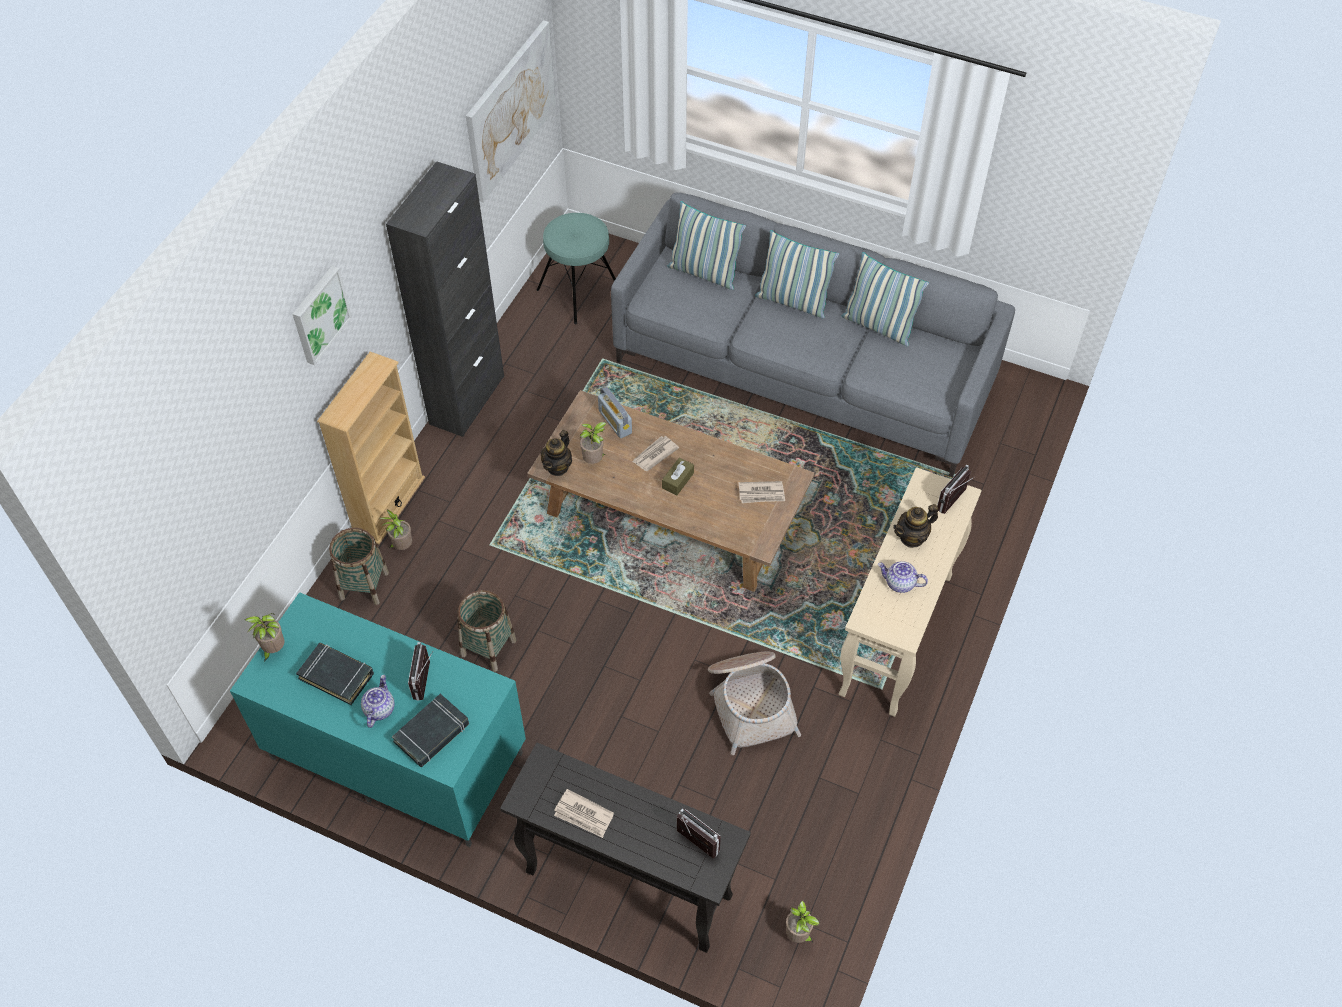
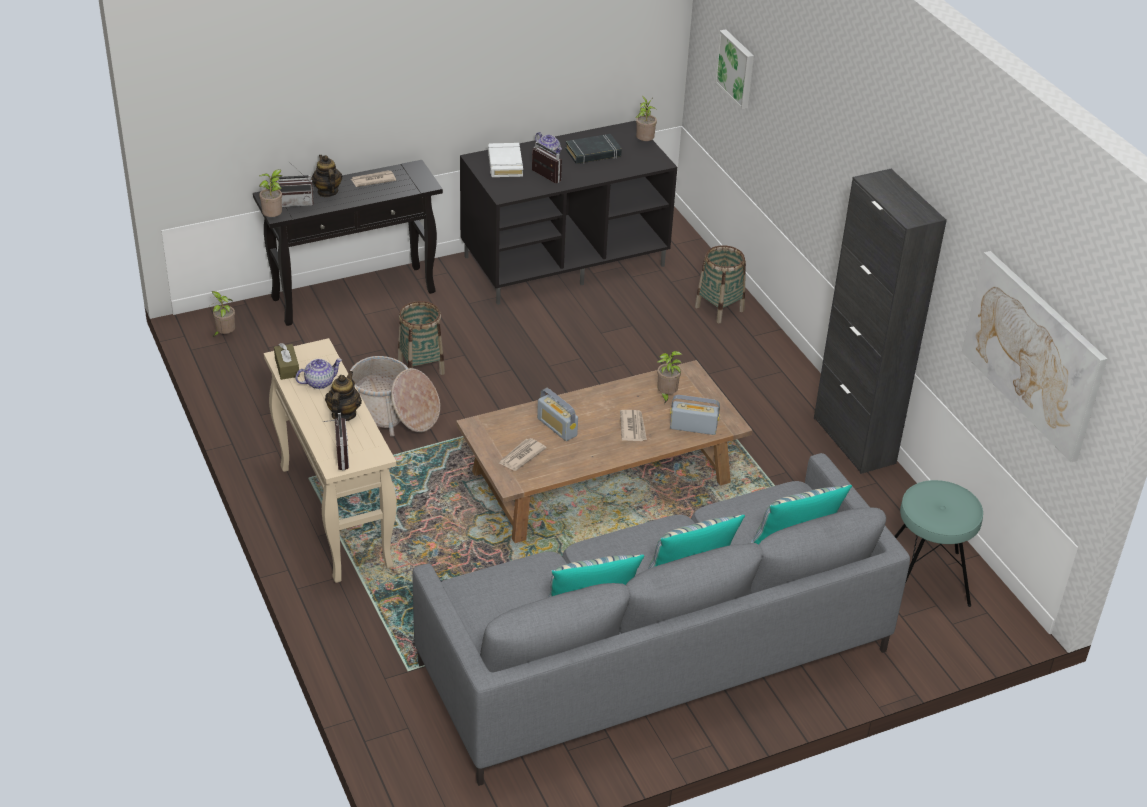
camera: 130 degrees right, 15 degrees down
turquoise tv stand [230,592,526,847] -> black tv stand [460,121,677,305]
picture [293,266,352,365] -> picture moved to [715,29,754,109]
beige bookcase [317,352,425,544] -> none
potted plant [379,510,412,550] -> potted plant moved to [259,169,282,217]
black book [392,694,469,767] -> white book [488,143,523,177]
basket [457,590,516,672] -> basket moved to [398,301,445,375]
teapot [541,430,572,476] -> teapot moved to [311,155,342,197]
brown tissue box [662,457,694,495] -> brown tissue box moved to [274,343,300,380]
none -> radio [537,388,578,441]

